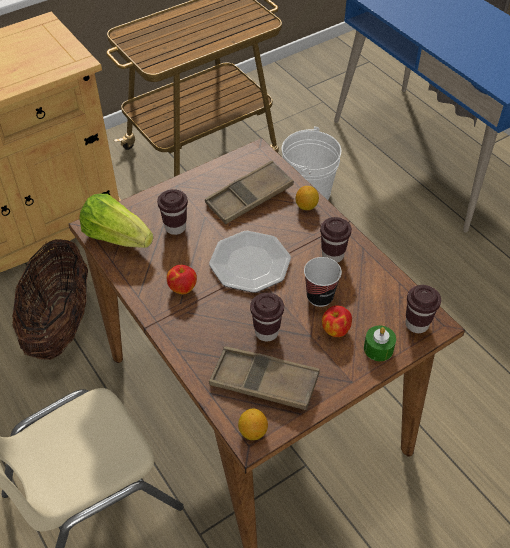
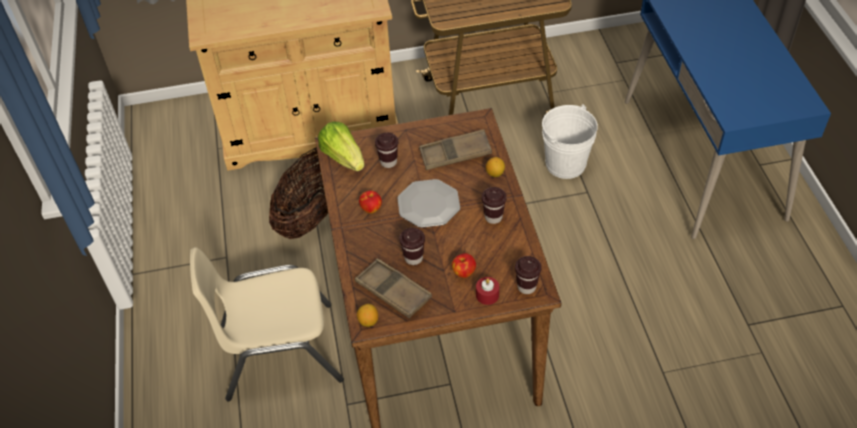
camera: 25 degrees right, 0 degrees up
cup [304,257,342,307] -> none
green candle [364,325,396,361] -> red candle [476,277,499,305]

